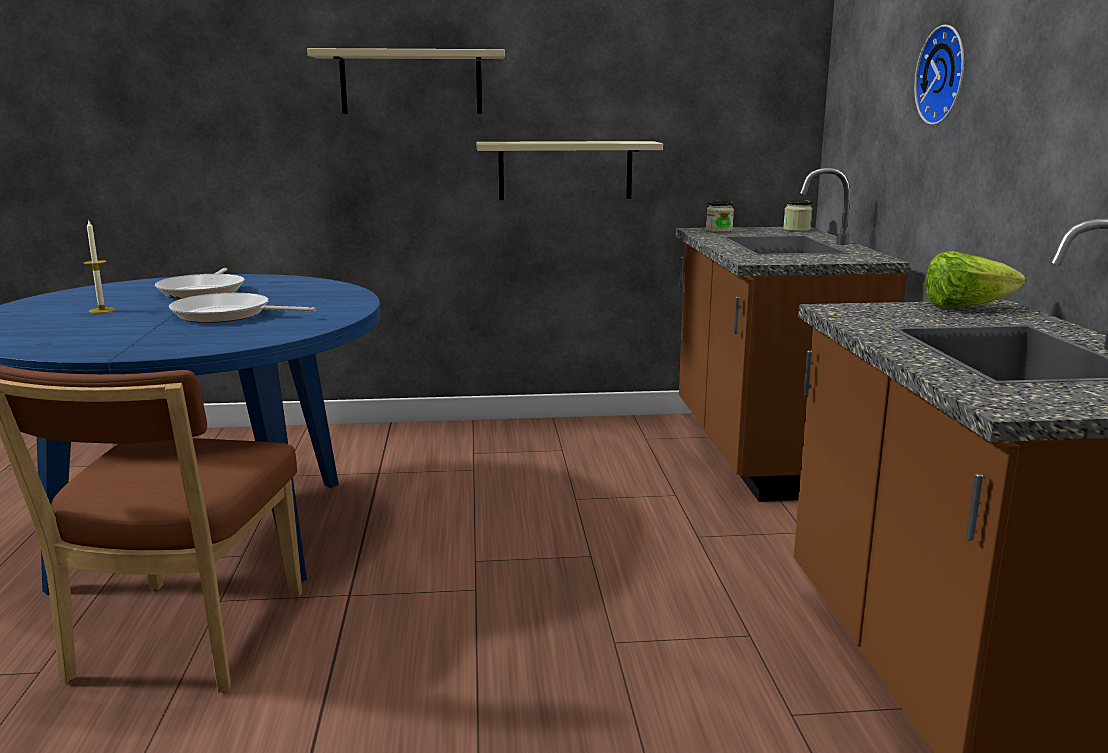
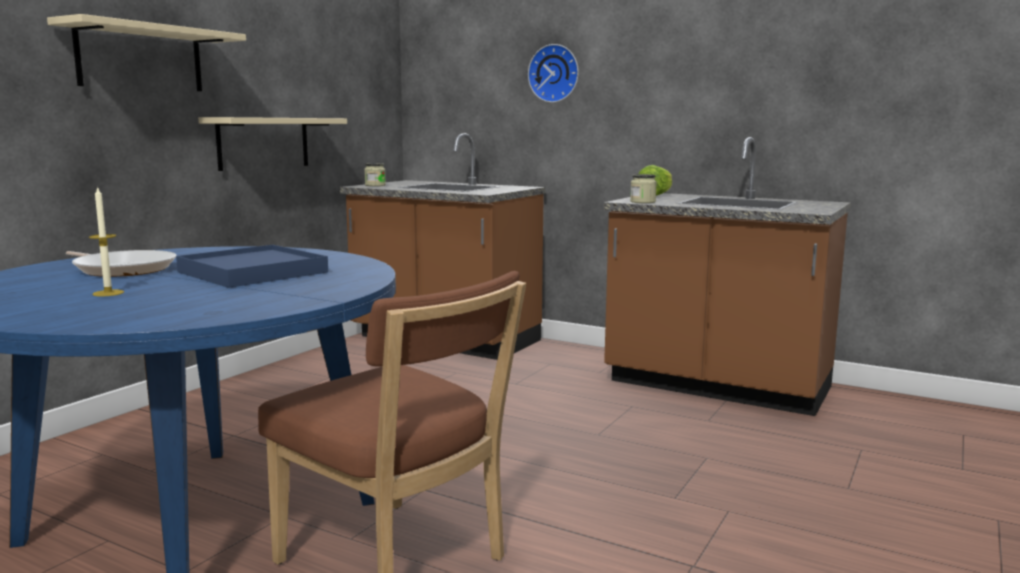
camera: 55 degrees left, 5 degrees down
frying pan [169,293,316,323] -> blue tray [176,245,328,288]
jar [783,200,812,232] -> jar moved to [630,174,657,203]

